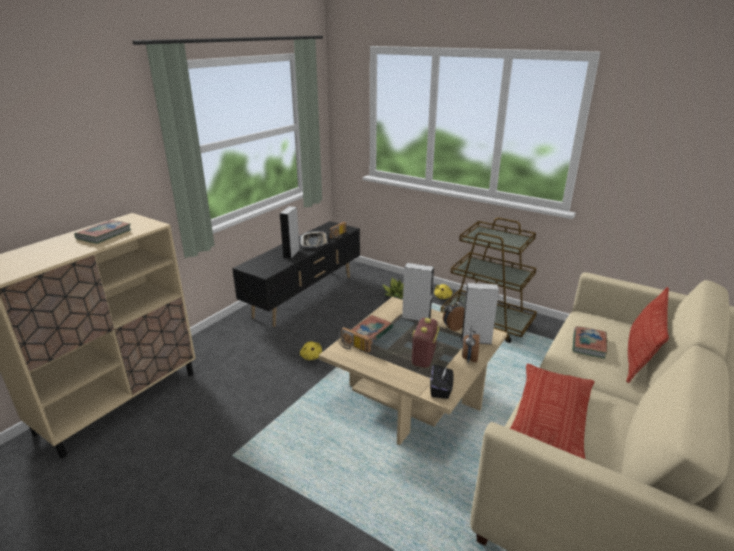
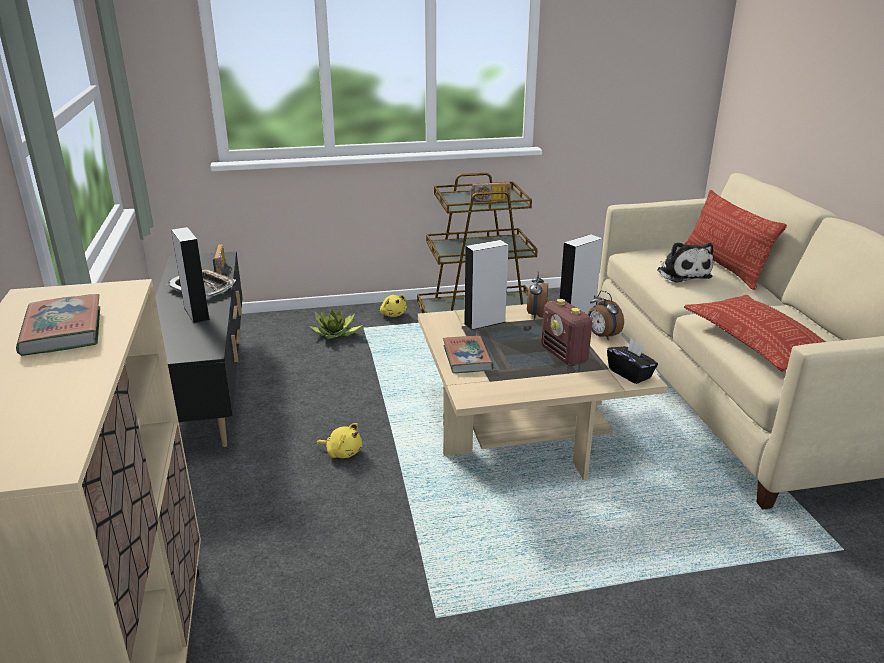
camera: 45 degrees left, 0 degrees up
radio [338,327,371,353] -> radio moved to [470,182,511,202]
book [573,326,607,359] -> plush toy [657,242,713,283]

